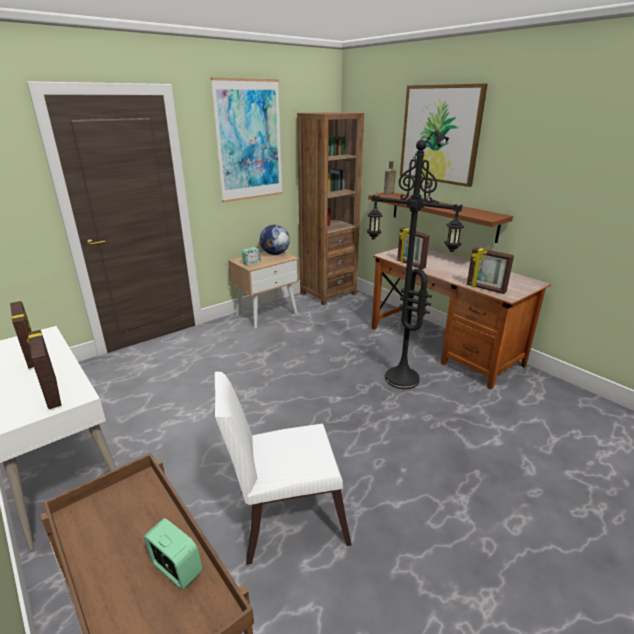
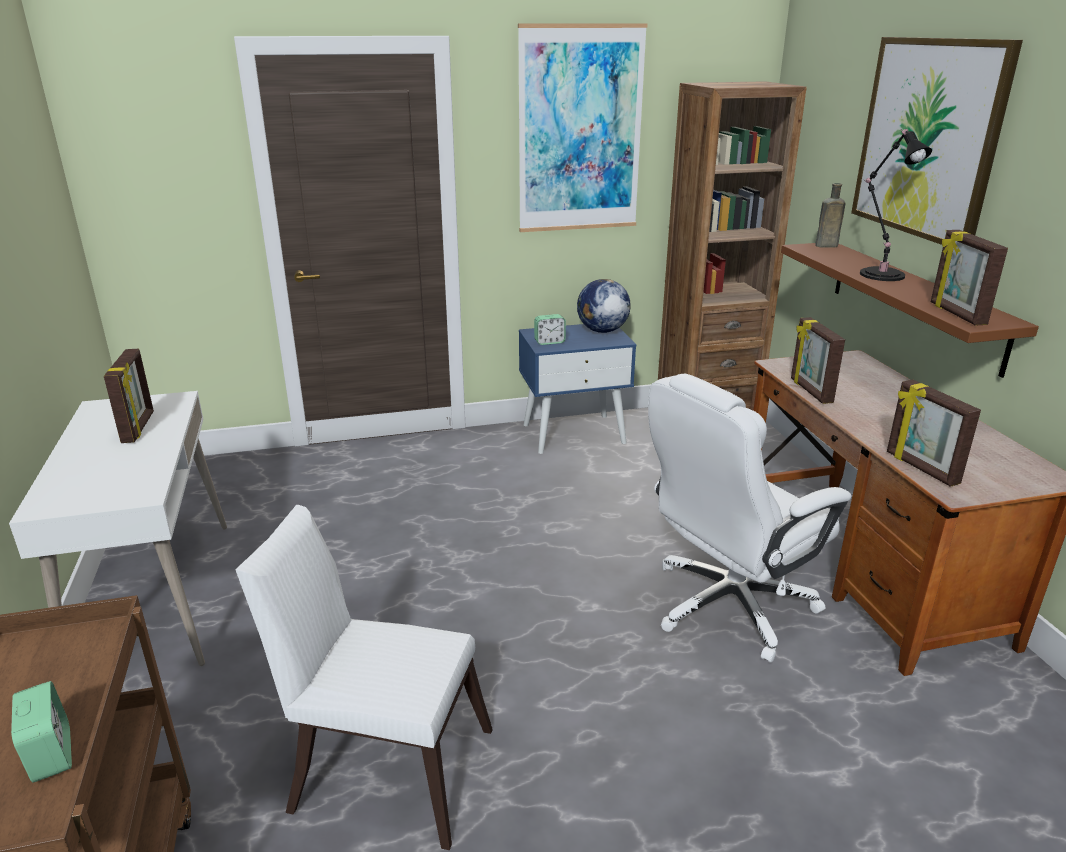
camera: 25 degrees right, 0 degrees up
picture frame [27,330,62,409] -> picture frame moved to [930,230,1008,326]
beige nightstand [228,251,299,329] -> blue nightstand [519,324,636,454]
black floor lamp [367,140,464,389] -> white office chair [648,374,851,663]

